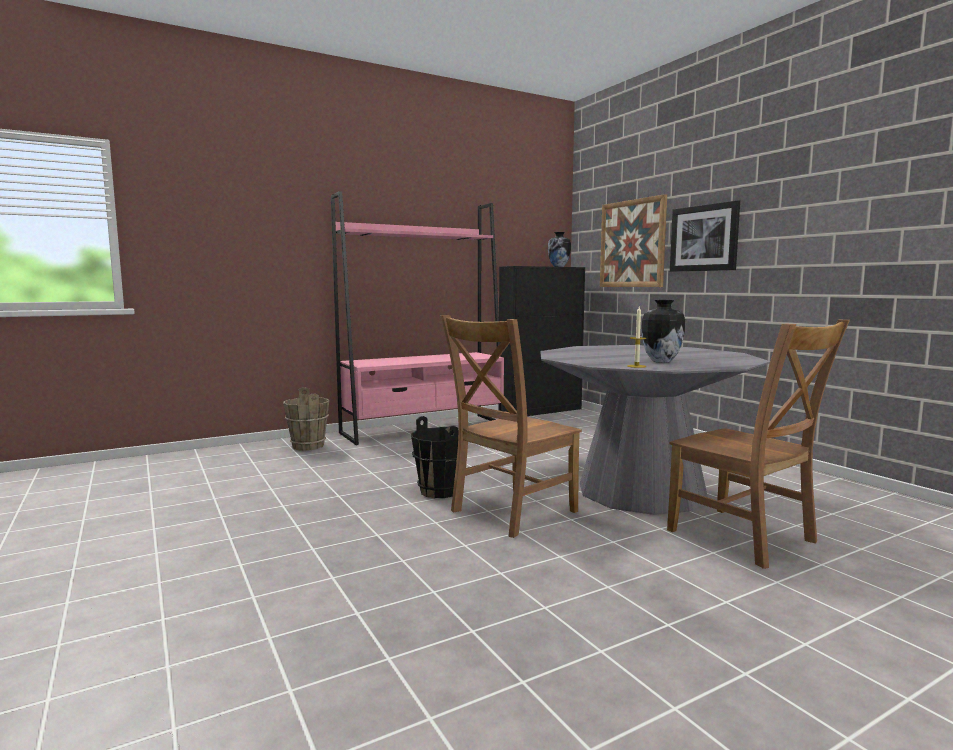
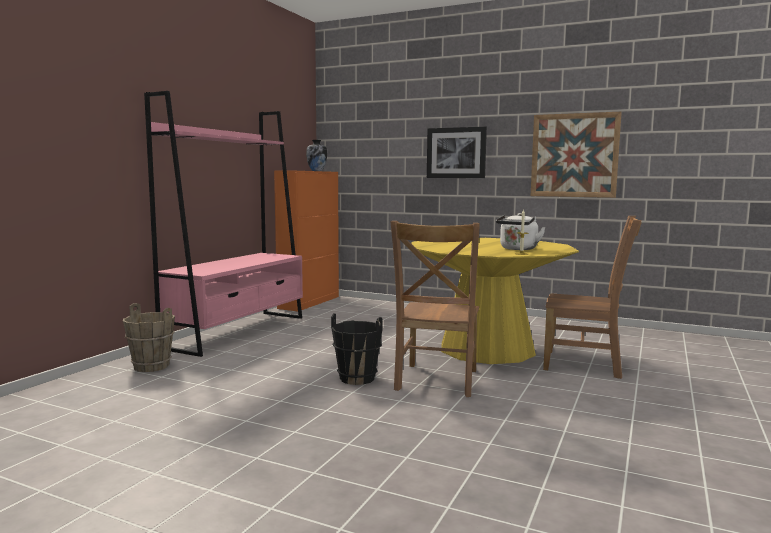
camera: 35 degrees left, 0 degrees up
black cabinet [498,266,585,416] -> orange cabinet [274,171,339,311]
grey dining table [540,345,770,515] -> yellow dining table [411,238,579,364]
picture [600,194,667,287] -> picture moved to [531,112,622,198]
vase [641,300,685,363] -> white kettle [496,213,546,250]

